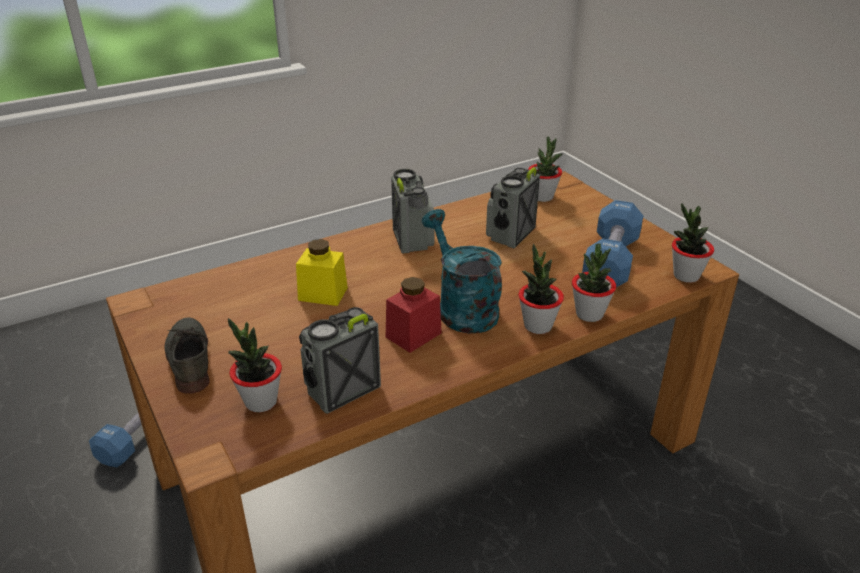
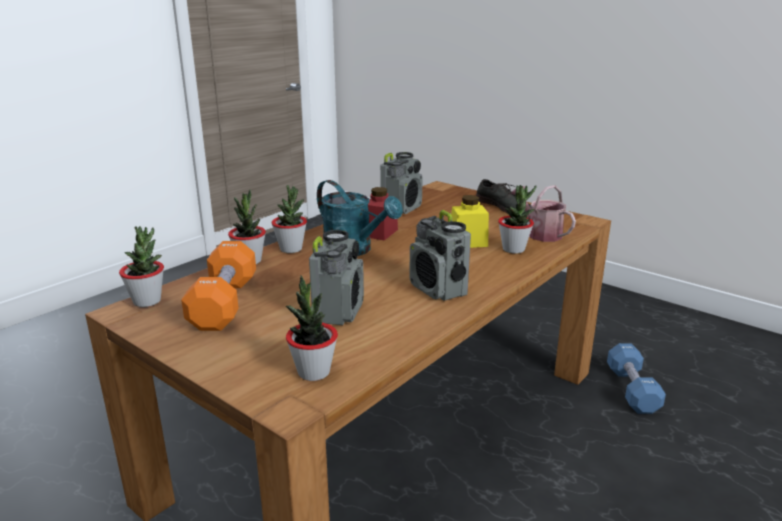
camera: 160 degrees right, 10 degrees down
potted plant [228,318,282,412] -> potted plant moved to [498,185,537,254]
blue dumbbell [582,200,643,287] -> orange dumbbell [181,241,256,331]
none -> watering can [511,185,576,242]

